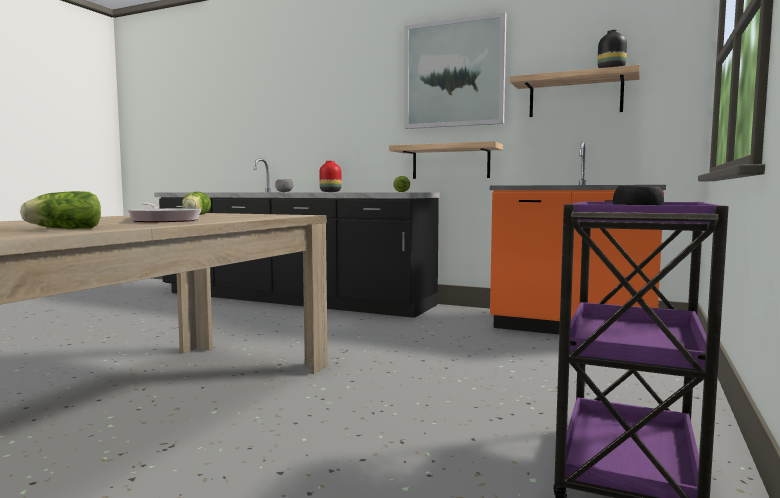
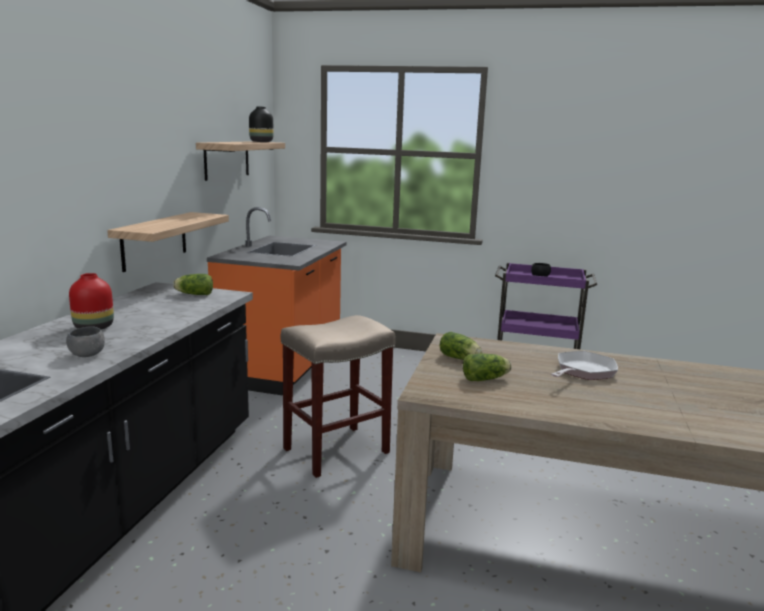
camera: 100 degrees left, 10 degrees up
lettuce [20,191,101,229] -> lettuce moved to [440,332,482,360]
picture [404,12,506,129] -> none
none -> beige stool [281,315,396,478]

